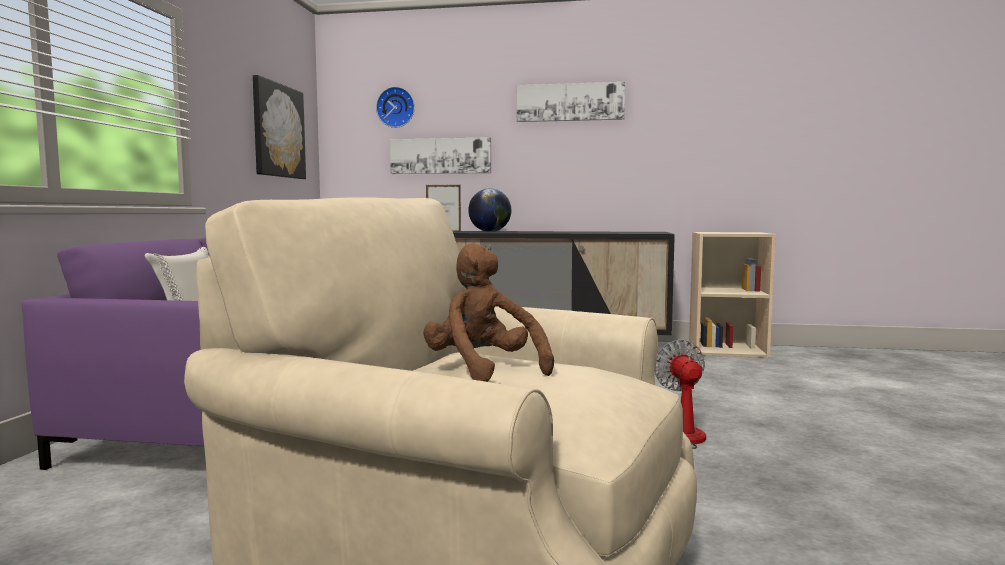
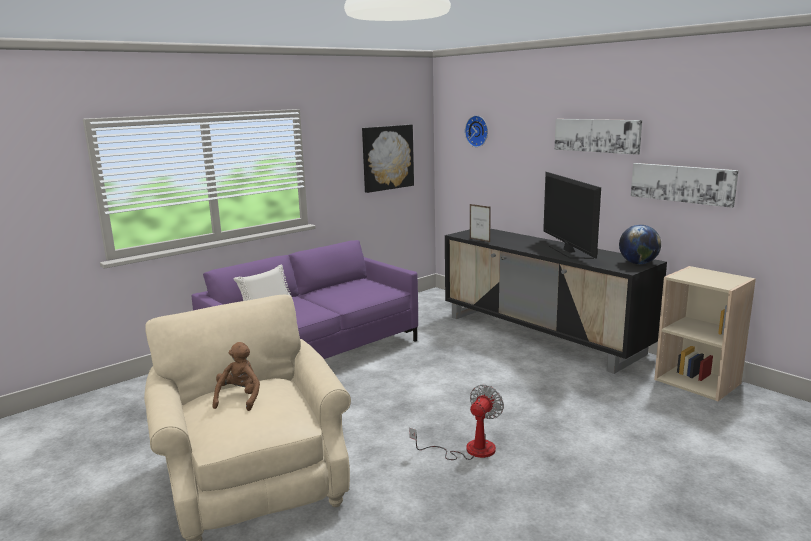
camera: 40 degrees right, 10 degrees up
picture [390,137,491,174] -> picture moved to [631,163,739,208]
globe [468,188,511,232] -> globe moved to [619,225,661,264]
none -> television [543,172,601,259]

